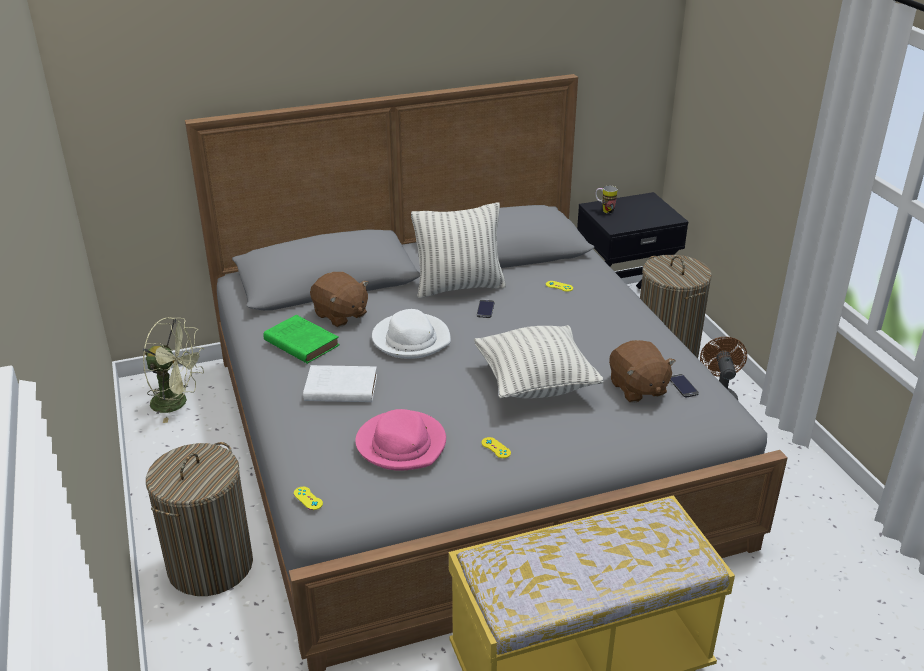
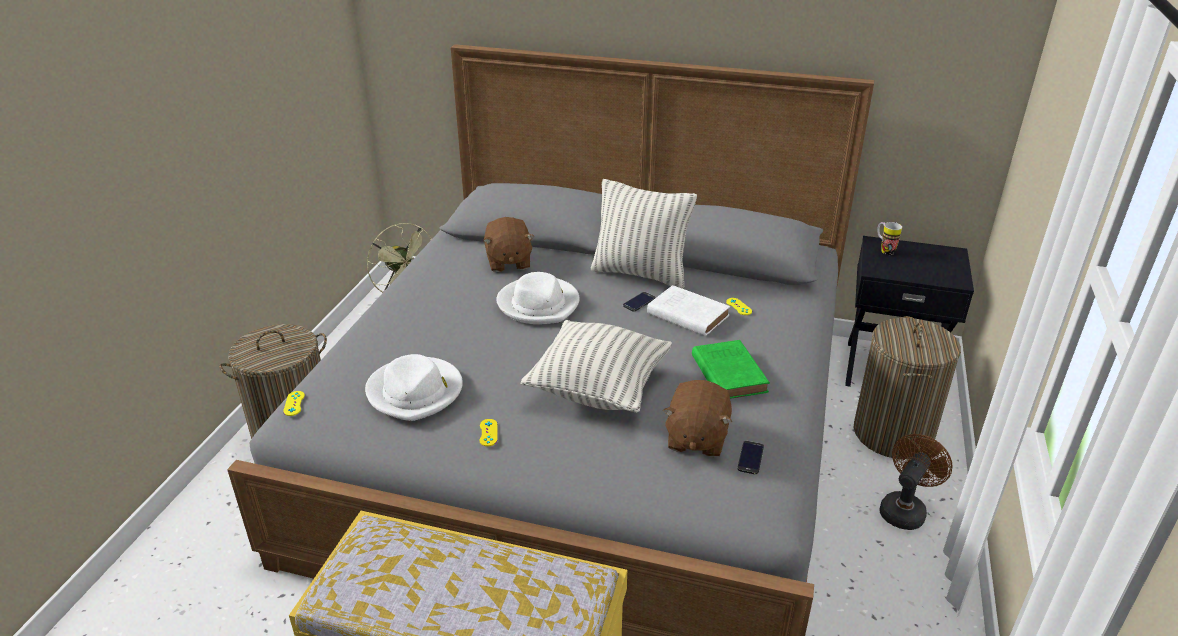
camera: 35 degrees right, 0 degrees up
green book [263,315,340,364] -> green book moved to [692,340,770,399]
white book [303,365,377,402] -> white book moved to [647,285,730,336]
pink hat [355,409,446,471] -> white hat [365,354,463,421]

